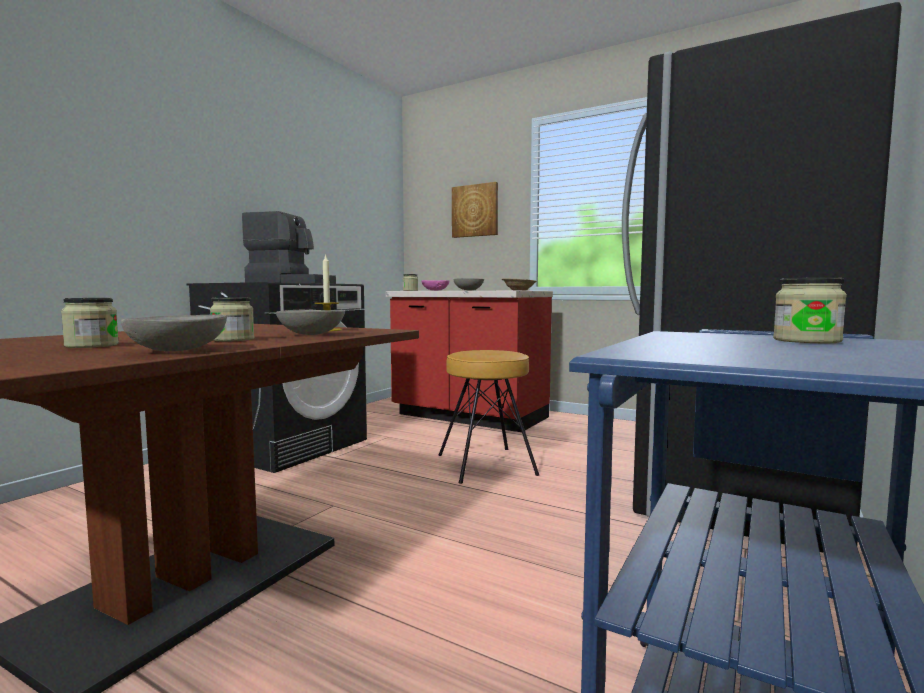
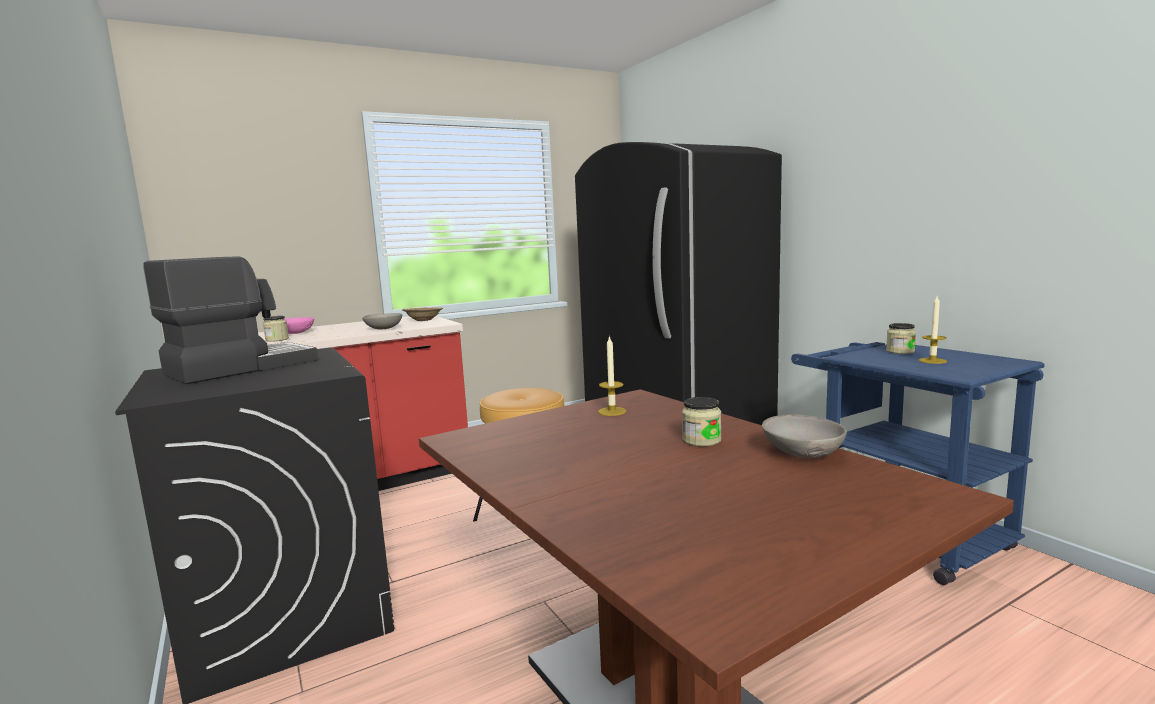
camera: 60 degrees left, 5 degrees up
jar [61,298,119,348] -> none
grey bowl [276,310,345,335] -> none
picture [452,182,498,238] -> none
none -> candle [919,296,947,364]

